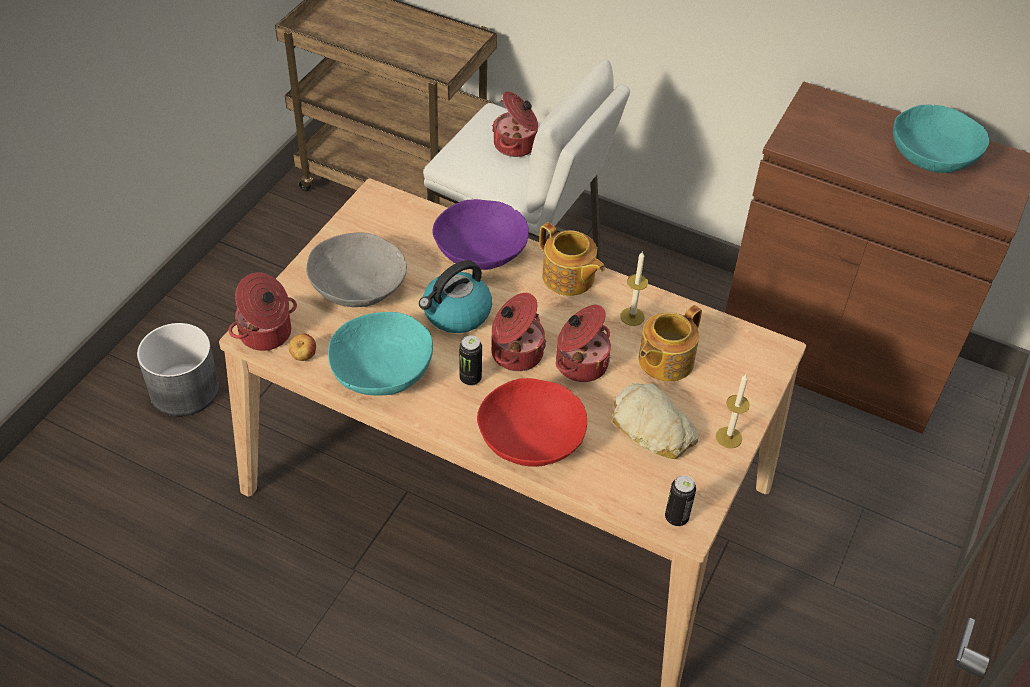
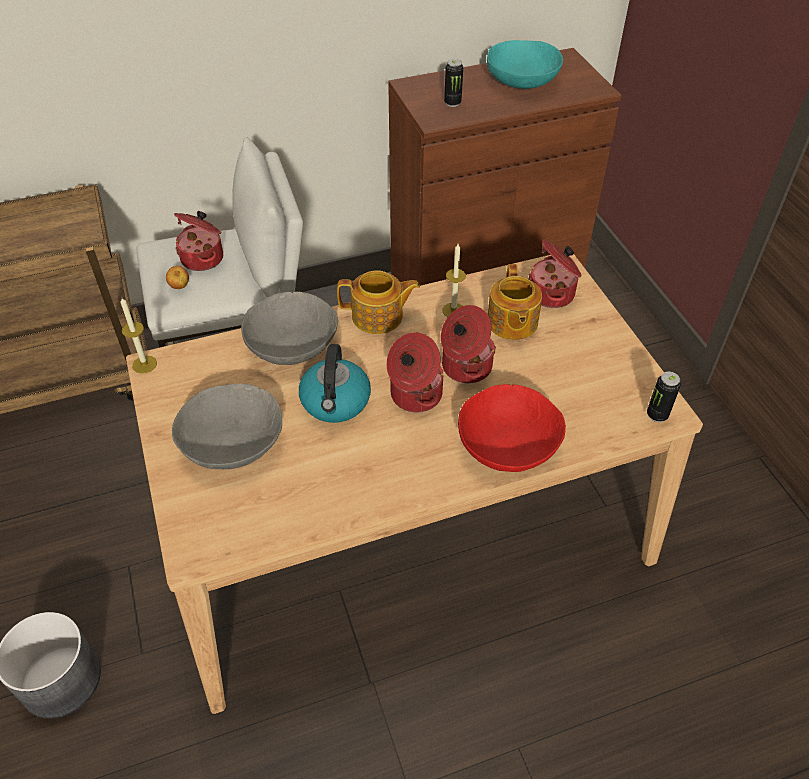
camera: 45 degrees left, 0 degrees up
cooking pot [228,272,297,351] -> cooking pot moved to [529,240,582,308]
apple [289,334,316,361] -> apple moved to [166,266,189,289]
turquoise bowl [328,312,433,396] -> none
purple bowl [433,199,529,270] -> grey bowl [241,292,338,365]
can [459,335,482,386] -> can moved to [444,59,463,107]
bread [612,383,699,459] -> none
candle [716,374,750,448] -> candle moved to [120,298,157,374]

